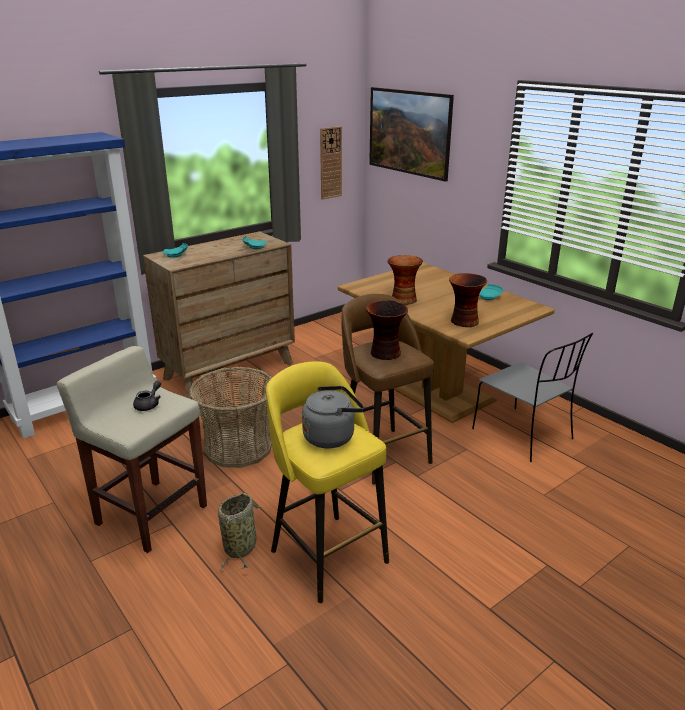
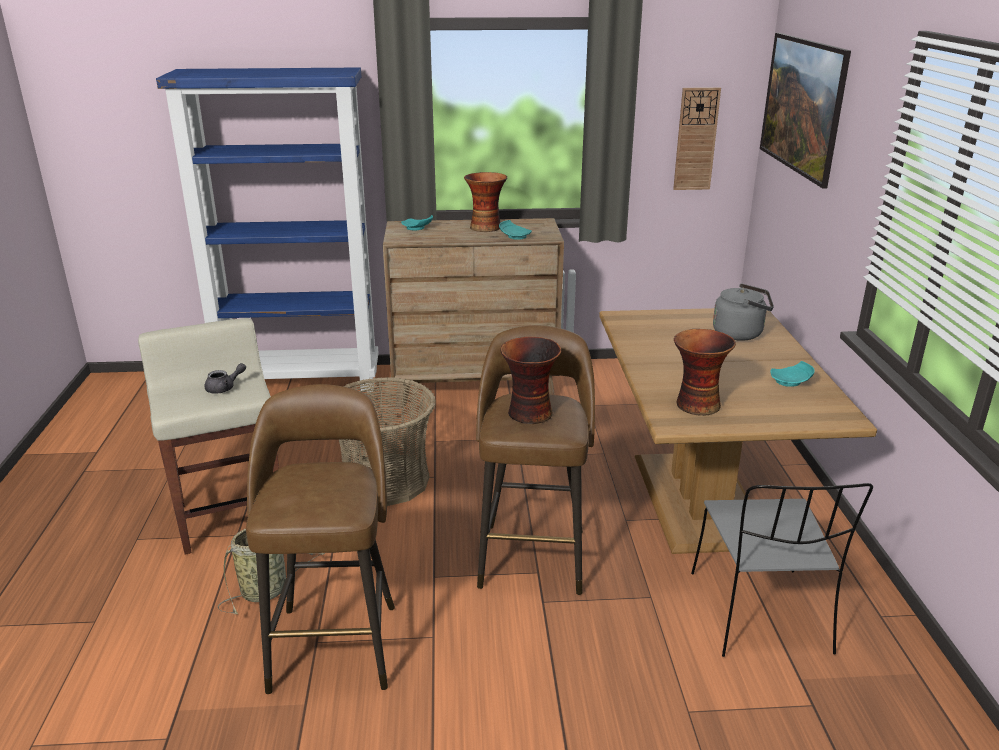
camera: 35 degrees right, 0 degrees up
yellow stool [266,361,389,603] -> brown stool [246,384,395,694]
grey kettle [302,386,364,448] -> grey kettle moved to [713,284,774,341]
vase [387,255,423,305] -> vase moved to [464,172,507,232]

